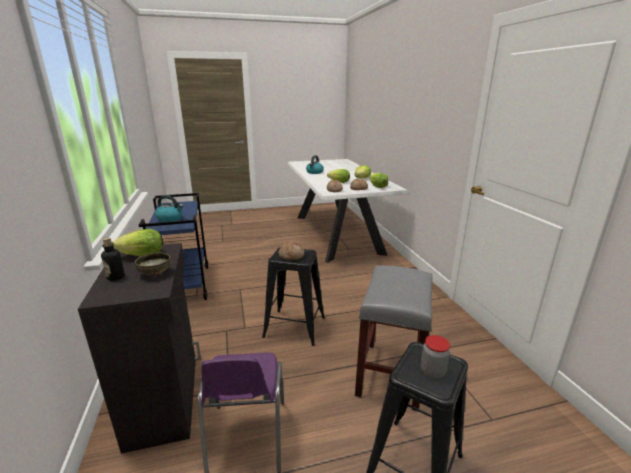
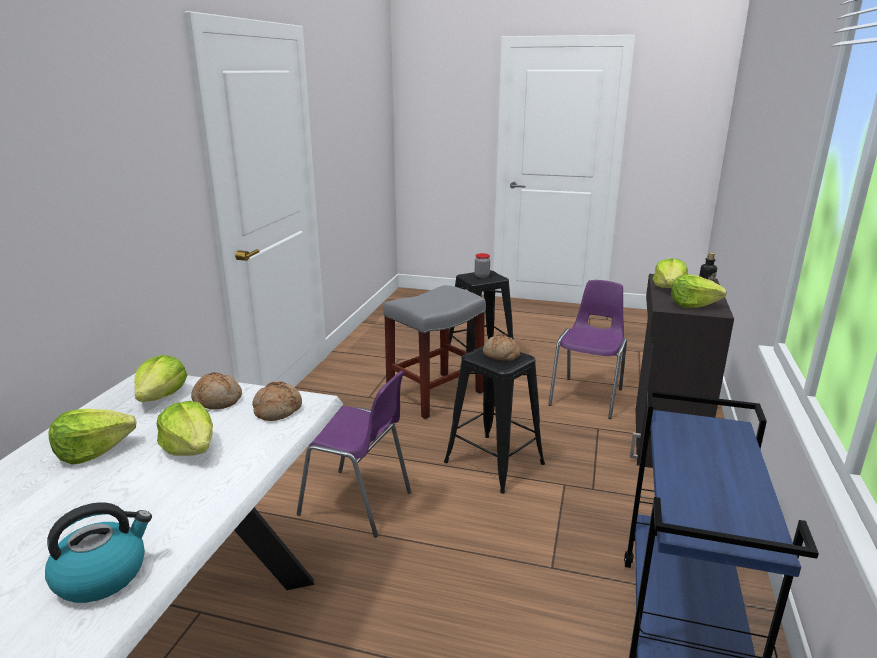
camera: 150 degrees left, 0 degrees up
bowl [135,253,171,276] -> lettuce [653,258,688,288]
kettle [155,195,183,222] -> none
none -> purple chair [297,371,411,538]

